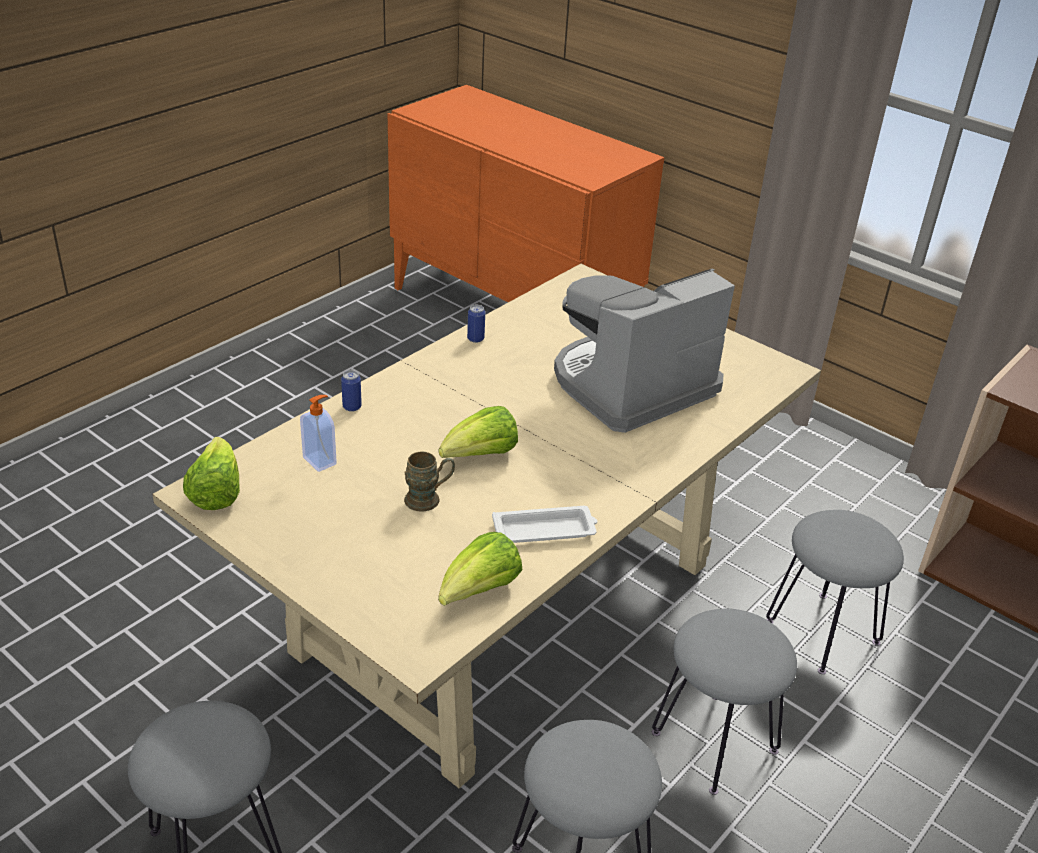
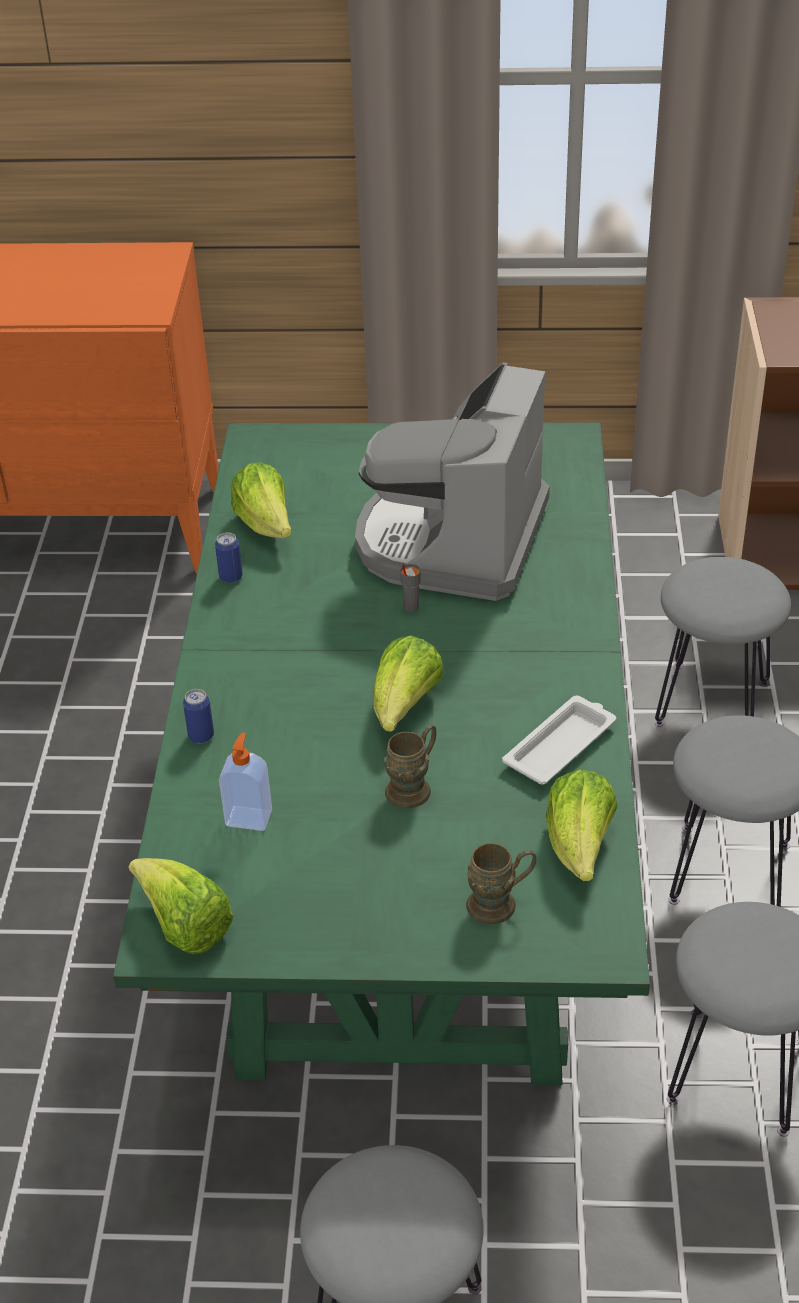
camera: 35 degrees left, 5 degrees up
beige dining table [152,264,821,788] -> green dining table [113,422,650,1085]
none -> lettuce [231,463,292,538]
none -> grey cup [400,564,421,612]
none -> brown mug [466,843,536,924]

